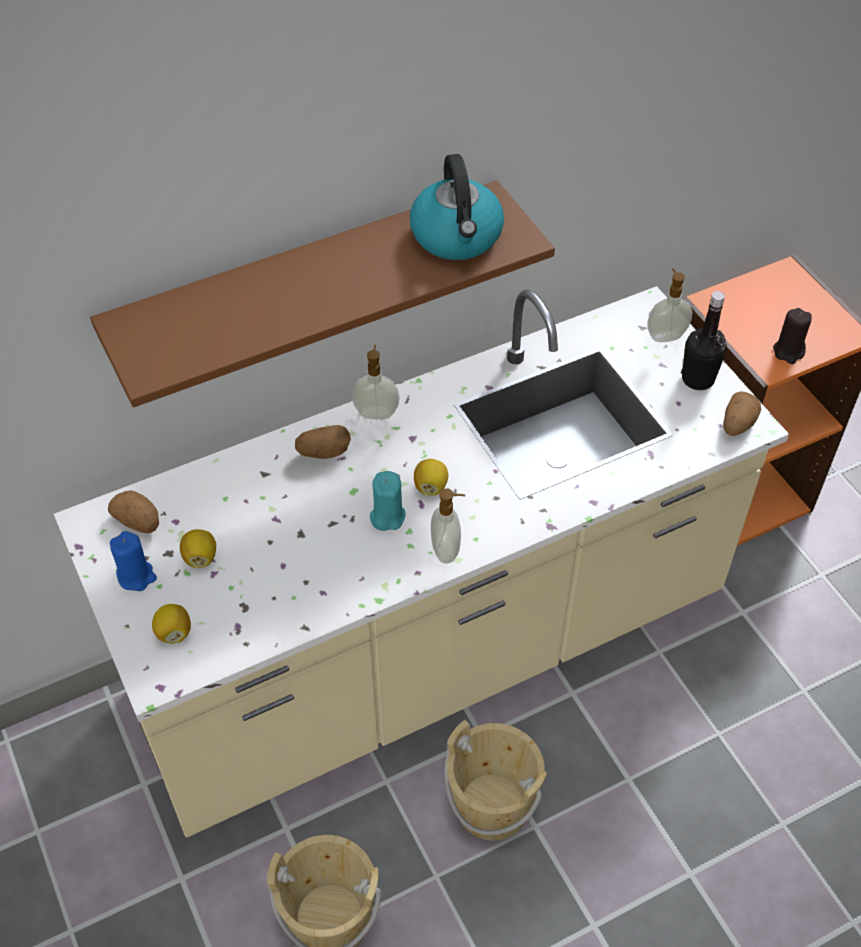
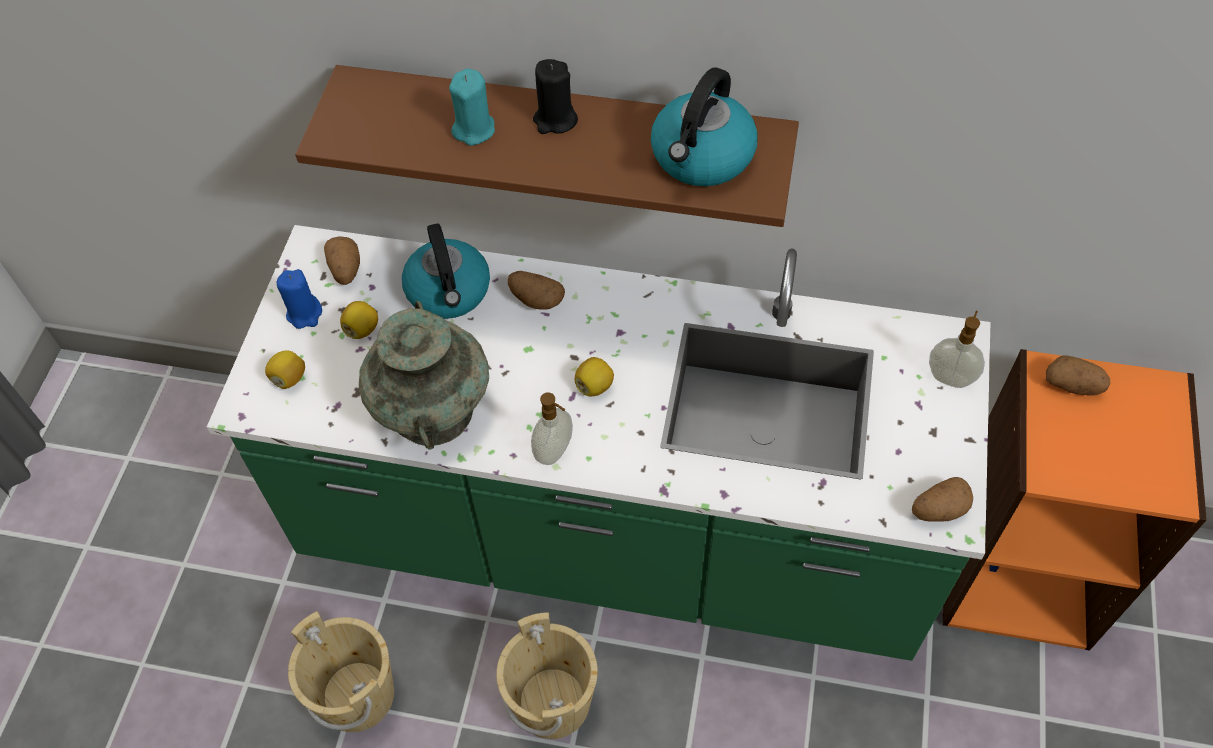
camera: 40 degrees right, 5 degrees up
beige counter [54,286,789,838] -> green counter [207,225,990,661]
soap dispenser [352,345,400,420] -> none
turquoise candle [370,471,406,531] -> turquoise candle moved to [449,68,495,146]
black bottle [681,291,727,390] -> none
black candle [773,308,811,364] -> black candle moved to [533,59,578,134]
none -> turquoise vase [359,301,489,450]
none -> kettle [402,223,490,319]
none -> potato [1046,355,1110,396]

